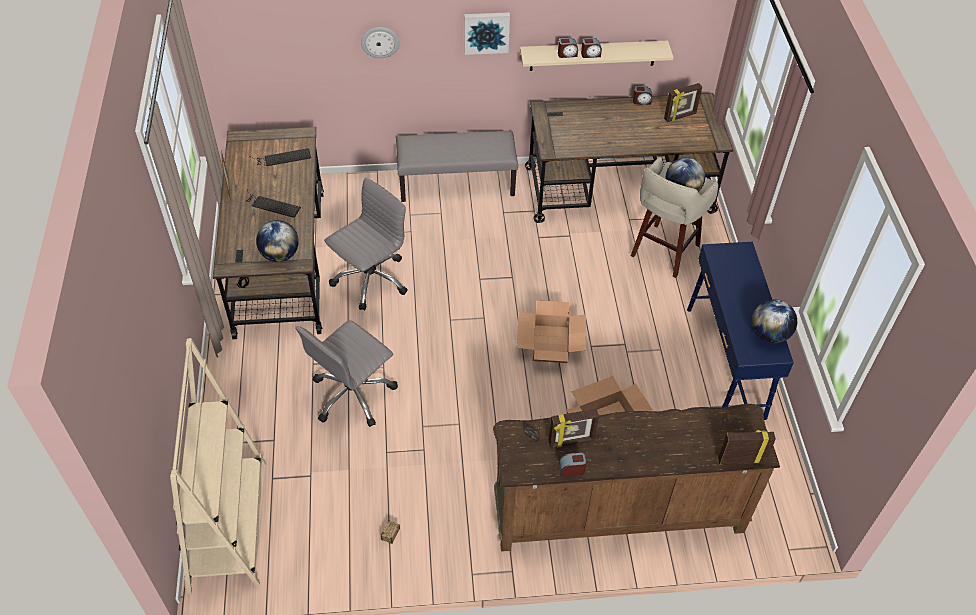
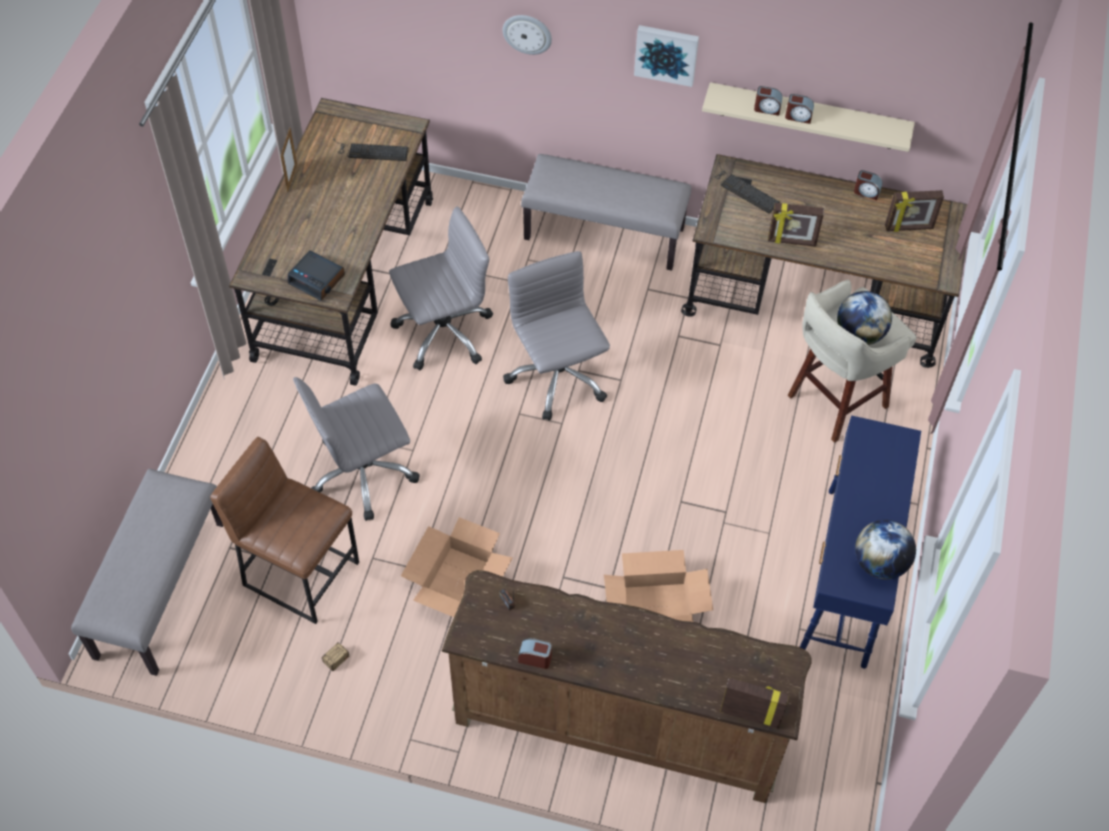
camera: 20 degrees right, 5 degrees up
beige bookcase [170,338,266,594] -> grey bench [71,469,223,676]
keyboard [246,189,301,218] -> keyboard moved to [714,162,780,213]
globe [256,220,299,262] -> alarm clock [288,250,345,301]
cardboard box [517,300,586,363] -> cardboard box moved to [401,517,513,617]
picture frame [549,409,599,448] -> picture frame moved to [768,203,824,247]
none -> brown chair [210,437,359,624]
none -> grey office chair [503,251,610,420]

